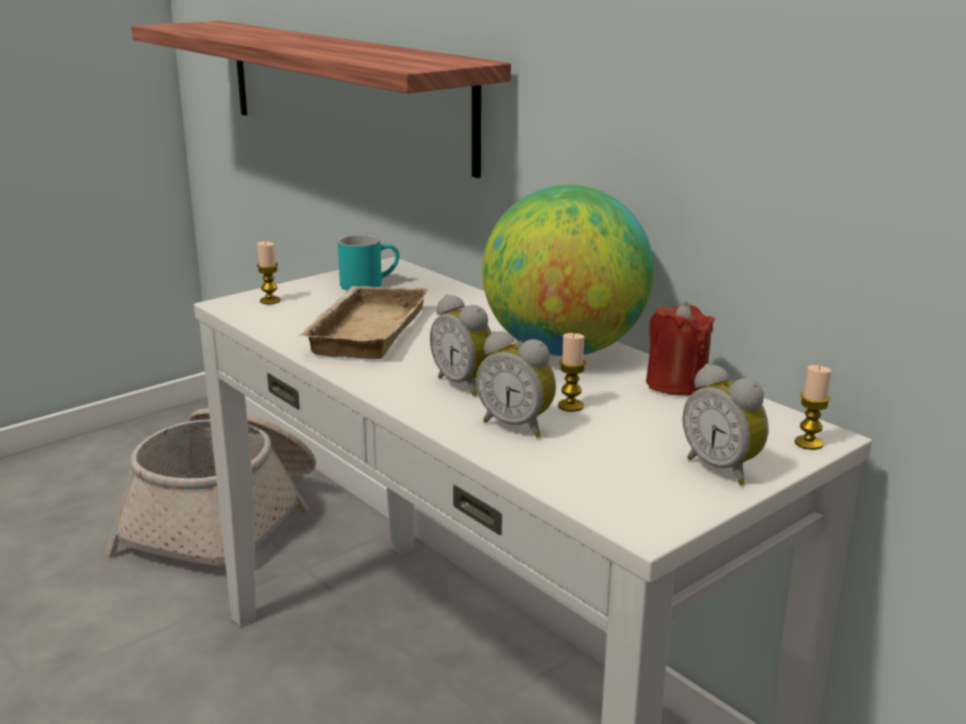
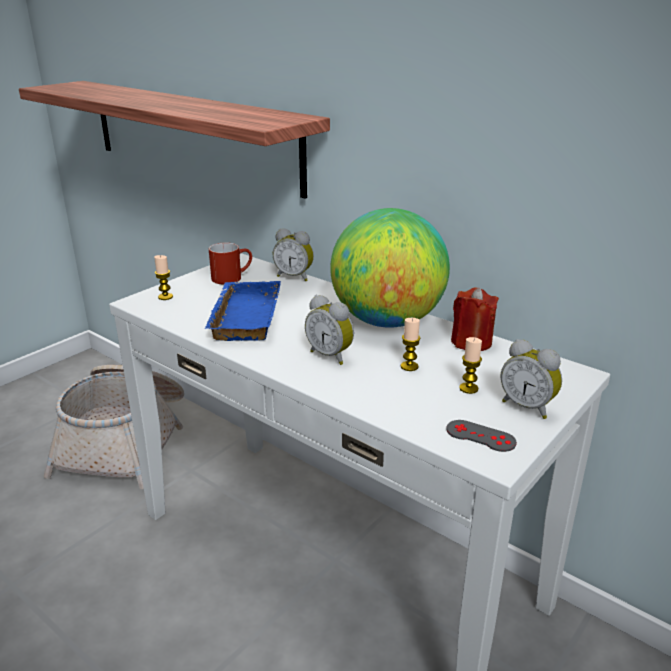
camera: 10 degrees left, 5 degrees up
beige tray [299,286,428,359] -> blue tray [204,281,281,341]
turquoise mug [338,234,399,290] -> red mug [209,242,252,285]
alarm clock [476,331,556,438] -> alarm clock moved to [273,229,314,281]
candle [794,365,831,450] -> candle moved to [459,337,482,394]
none -> grey game controller [446,420,517,452]

